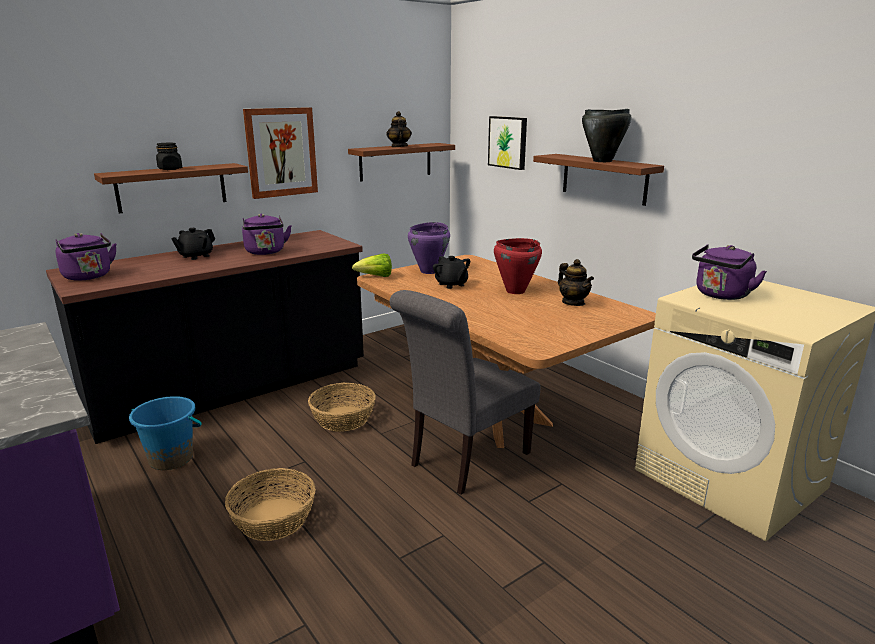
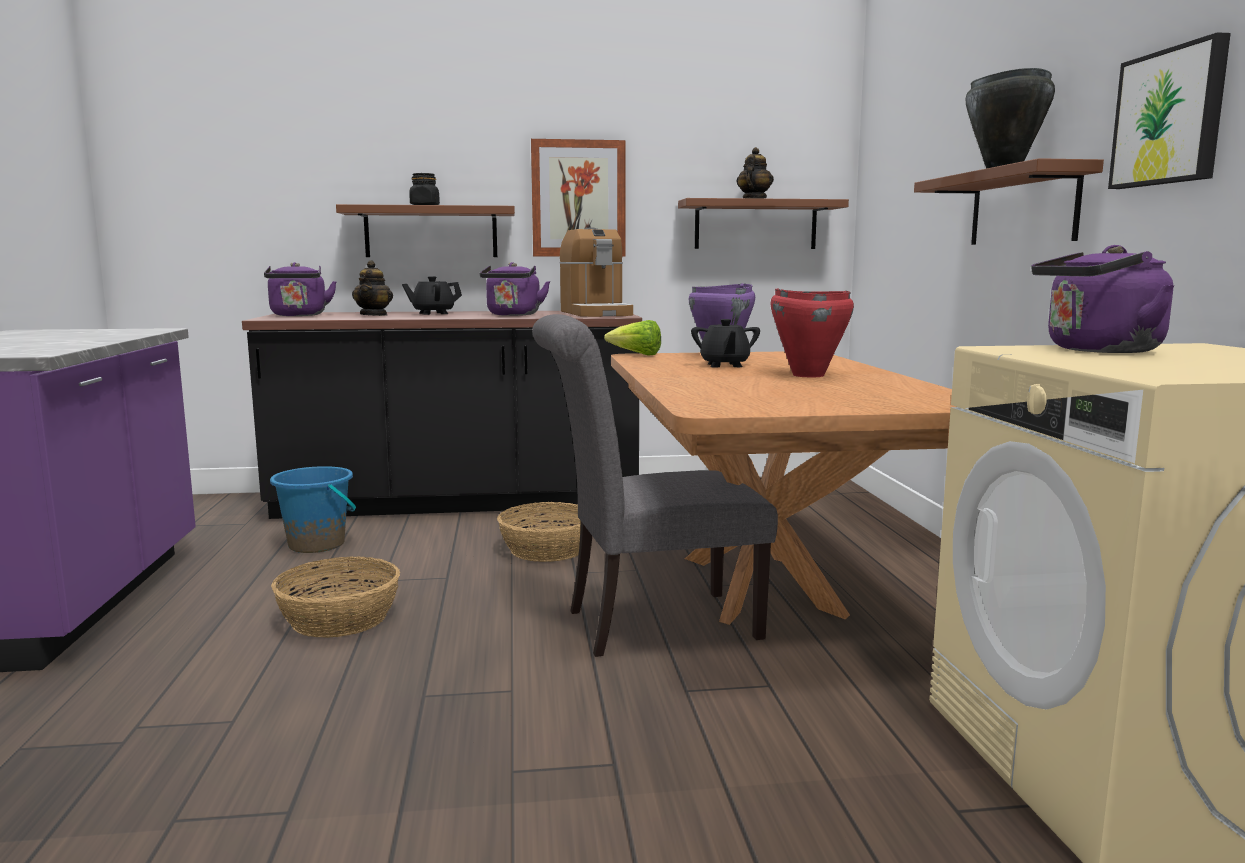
camera: 30 degrees right, 10 degrees down
picture [488,116,527,170] -> picture moved to [1108,32,1231,189]
teapot [558,259,594,306] -> teapot moved to [352,260,393,316]
none -> coffee machine [560,227,633,317]

